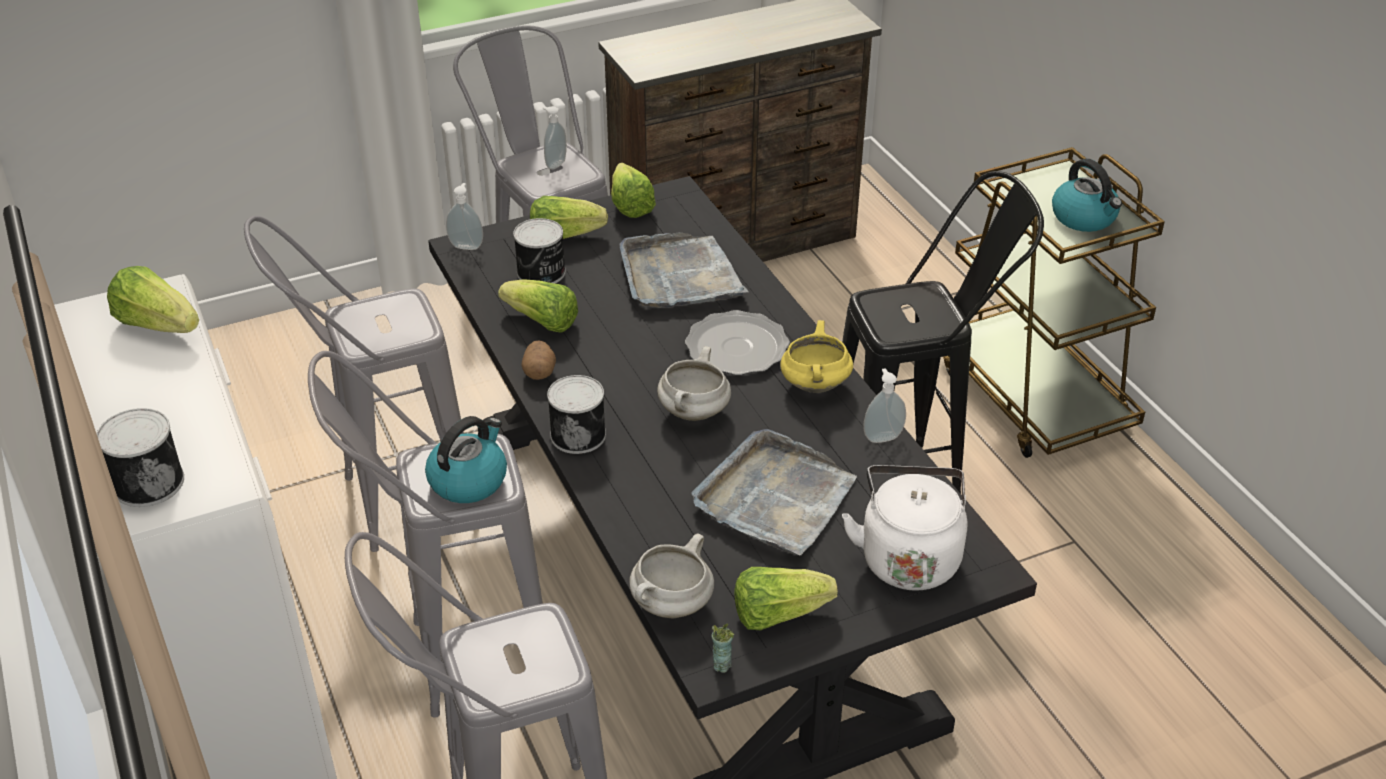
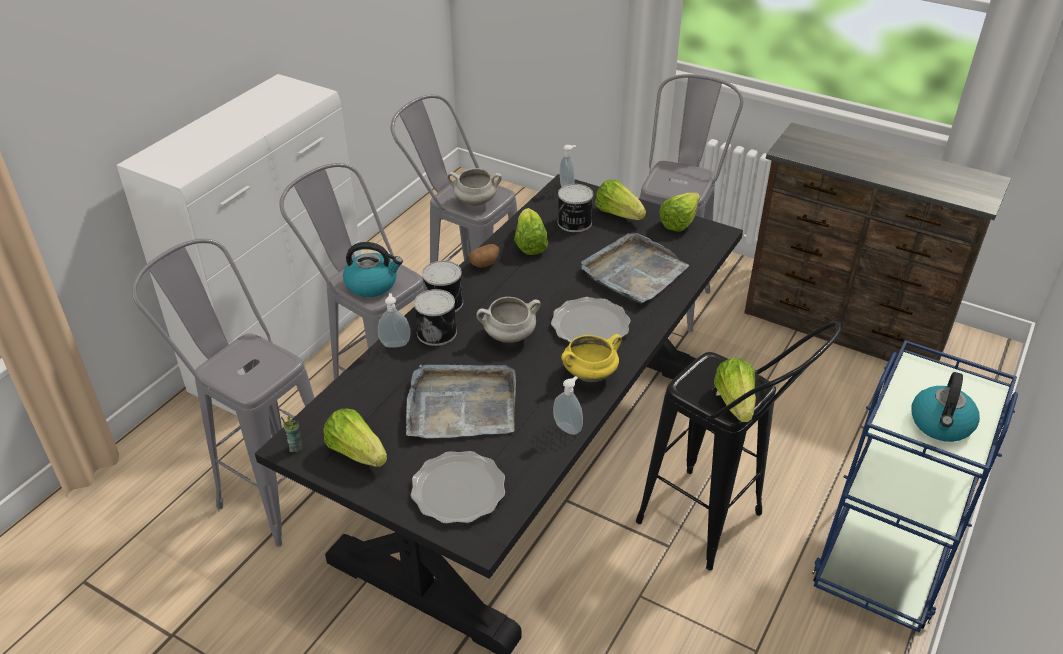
camera: 55 degrees right, 0 degrees up
can [97,408,184,507] -> can moved to [414,289,457,346]
lettuce [107,266,199,333] -> lettuce moved to [714,358,756,422]
soap dispenser [542,106,567,170] -> soap dispenser moved to [378,293,411,348]
white cooking pot [629,533,714,619] -> white cooking pot moved to [447,168,502,206]
white kettle [842,465,968,591] -> plate [411,451,505,524]
brown cart [943,147,1165,458] -> blue cart [812,340,1018,632]

